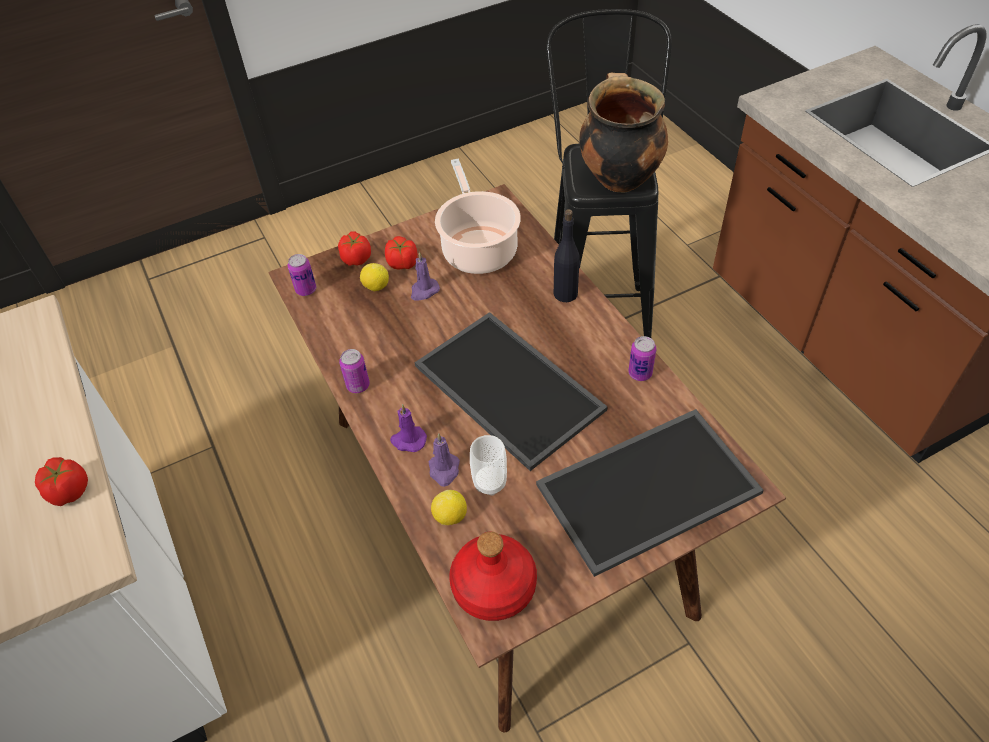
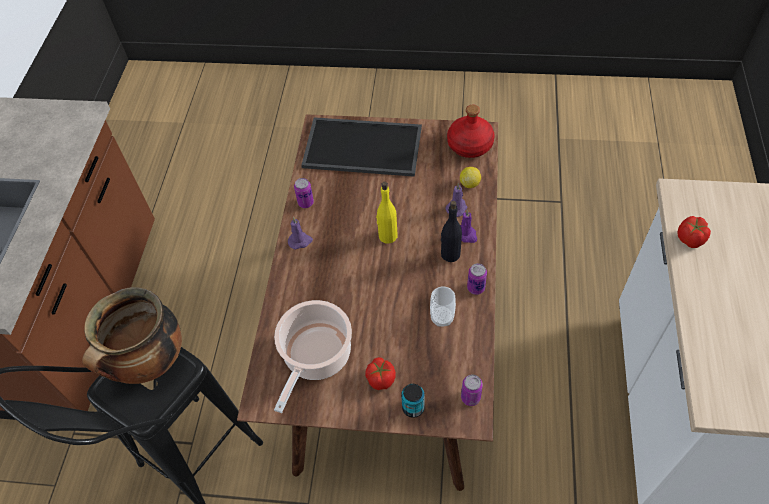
camera: 145 degrees left, 5 degrees up
tomato [338,231,371,266] -> can [401,384,424,418]
lemon [360,263,389,291] -> none
purple candle [411,252,440,300] -> purple candle moved to [288,217,313,250]
tray [414,312,608,471] -> yellow bottle [376,182,398,243]
cup [470,435,507,496] -> cup moved to [430,286,456,327]
black bottle [554,209,580,302] -> black bottle moved to [441,201,462,262]

